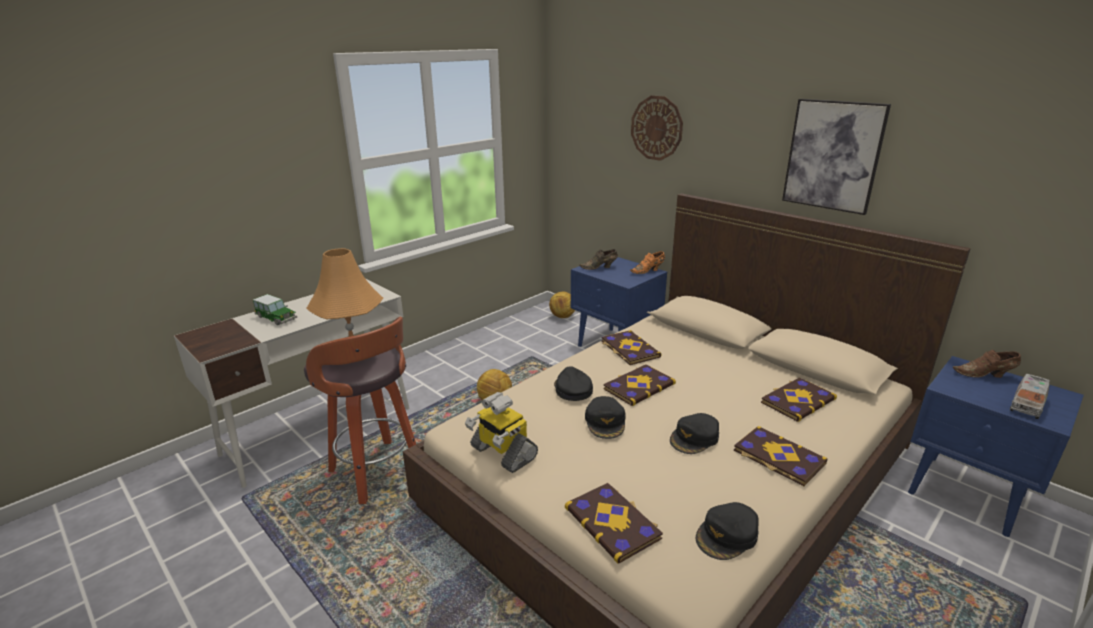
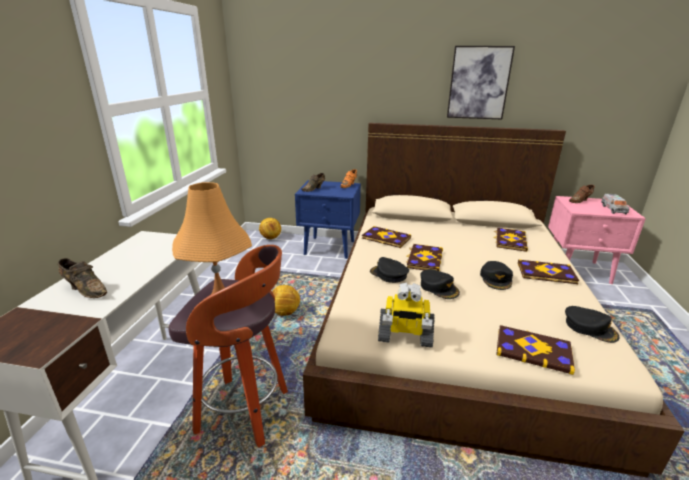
camera: 35 degrees left, 0 degrees up
toy car [253,294,297,325] -> brown shoe [58,258,107,298]
wall clock [631,96,683,161] -> none
black cap [695,502,759,560] -> black cap turned 60 degrees counterclockwise [565,306,620,343]
blue nightstand [908,356,1084,537] -> pink nightstand [548,196,646,284]

